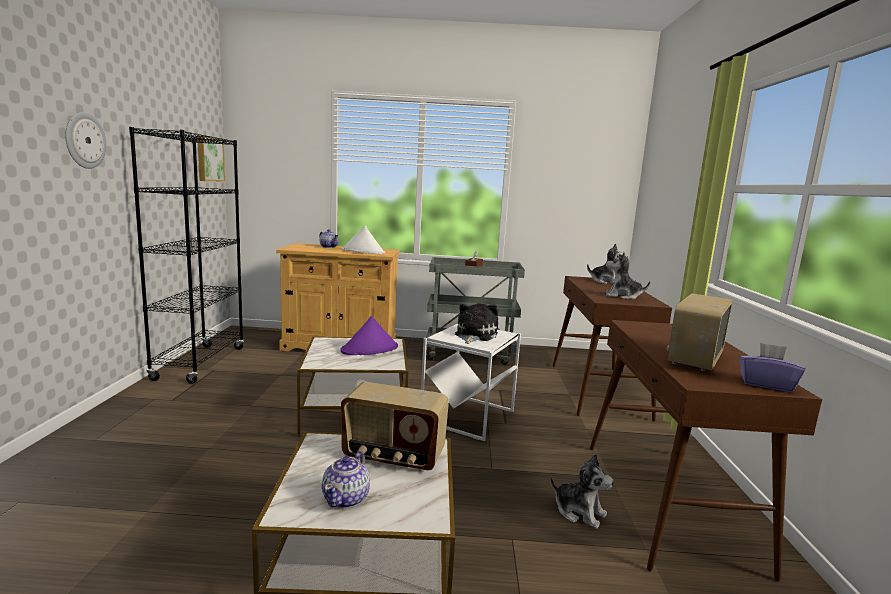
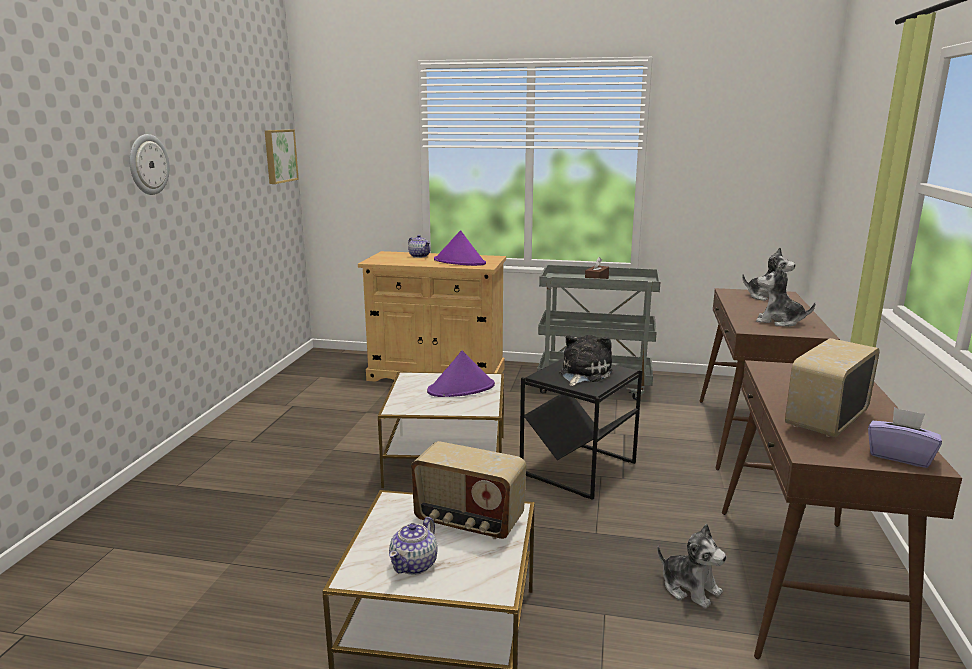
camera: 10 degrees right, 5 degrees up
black bookcase [129,127,244,384] -> none
white hat [342,226,385,254] -> purple hat [434,230,486,266]
white side table [421,324,521,441] -> black side table [520,358,643,500]

